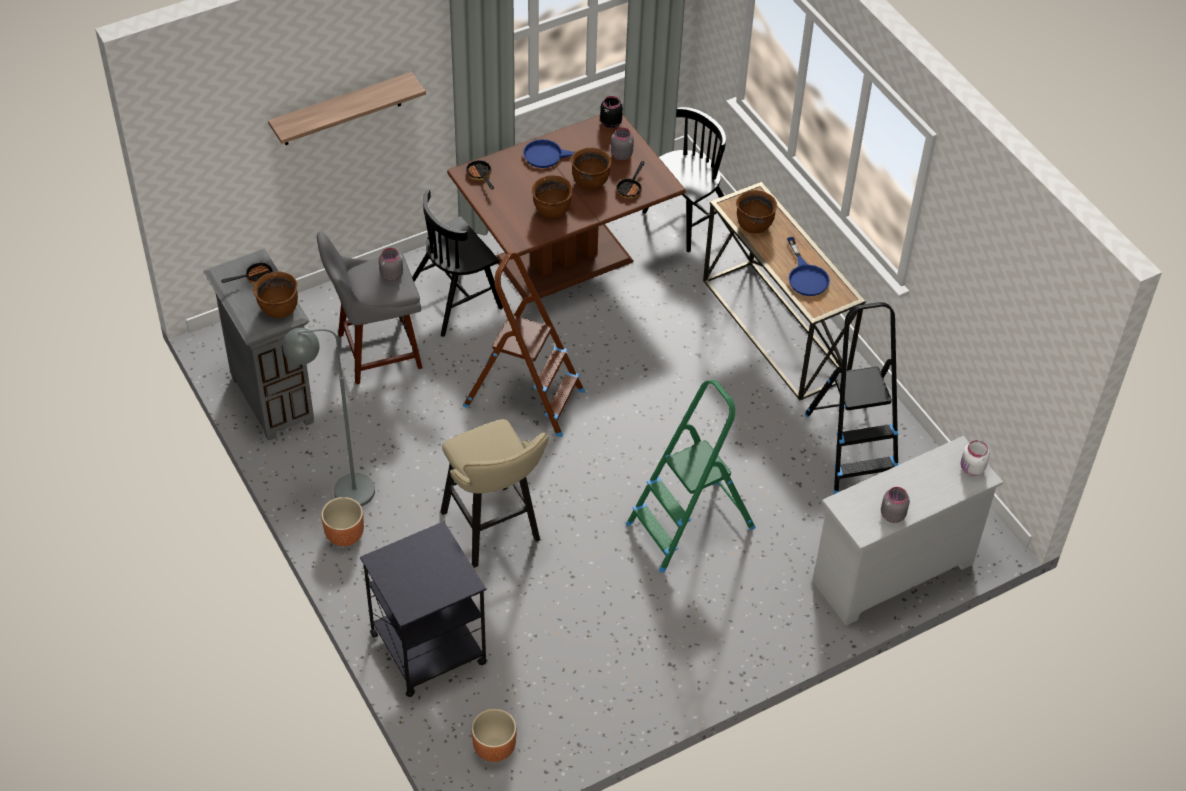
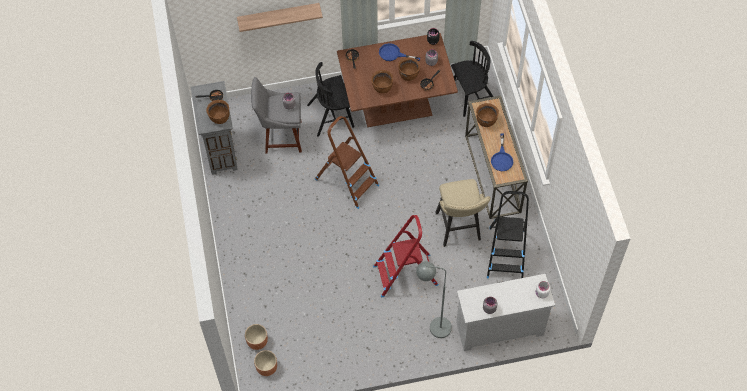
camera: 20 degrees right, 10 degrees up
grey floor lamp [282,328,375,507] -> grey floor lamp moved to [416,261,452,338]
brown planter [321,497,364,546] -> brown planter moved to [245,324,268,350]
black cart [360,521,487,697] -> none
beige stool [440,419,549,568] -> beige stool moved to [435,179,491,247]
green step ladder [626,380,756,572] -> red step ladder [373,215,439,297]

